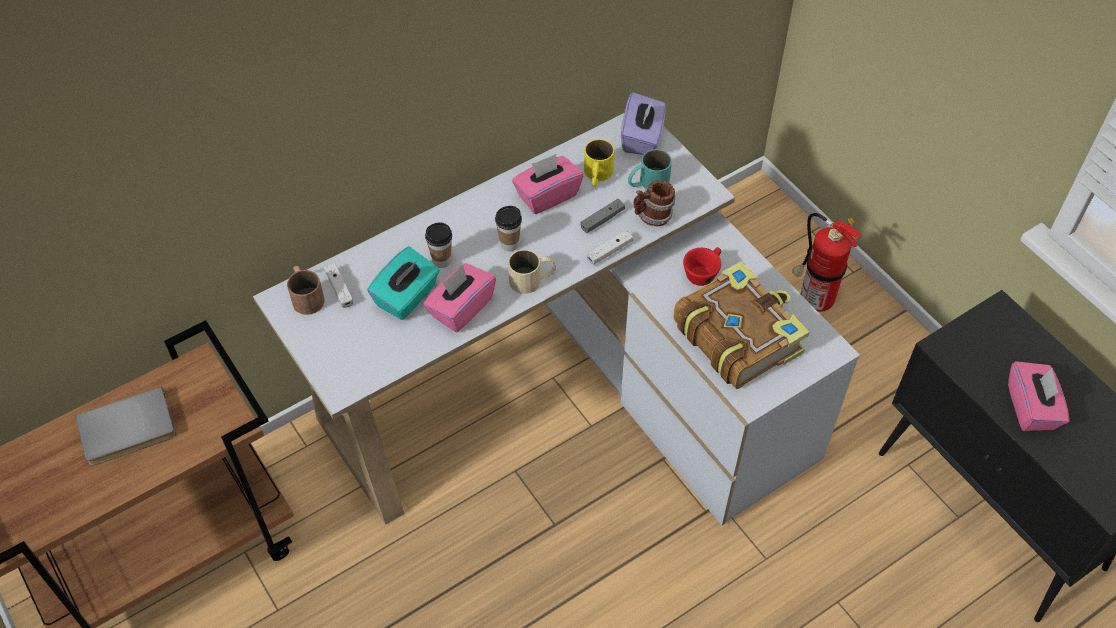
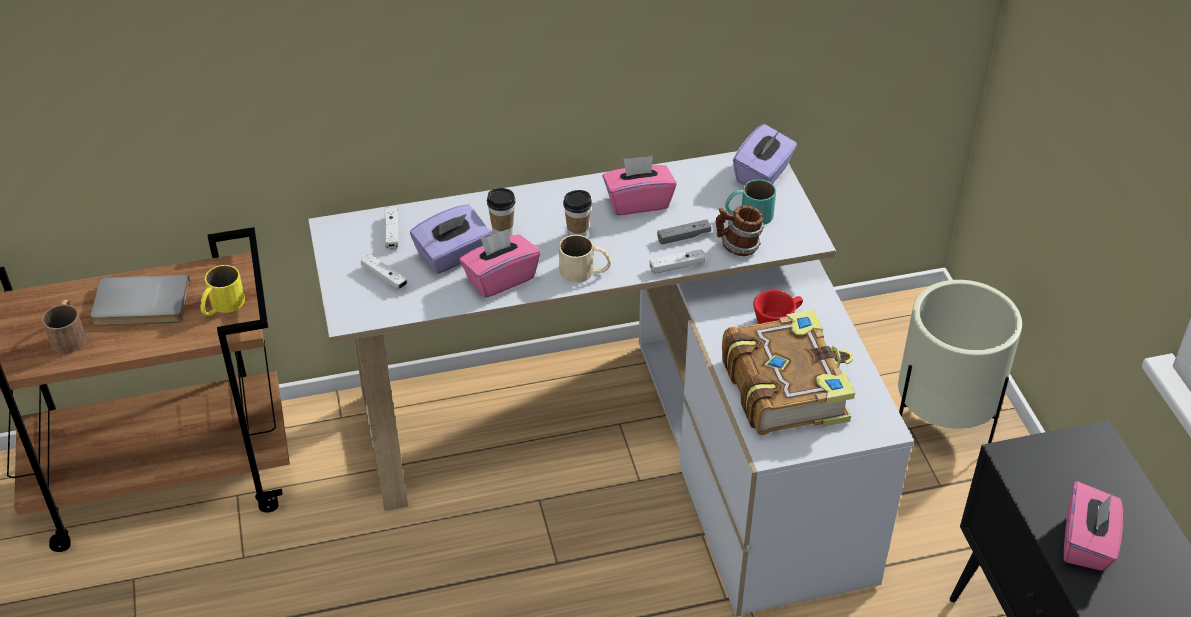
camera: 20 degrees right, 10 degrees down
brown mug [287,265,324,315] -> brown mug moved to [42,299,86,354]
turquoise tissue box [367,246,440,320] -> purple tissue box [410,205,491,274]
yellow mug [584,139,614,187] -> yellow mug moved to [200,265,245,316]
fire extinguisher [792,213,862,312] -> beige planter [898,280,1022,443]
none -> white game controller [361,254,408,290]

